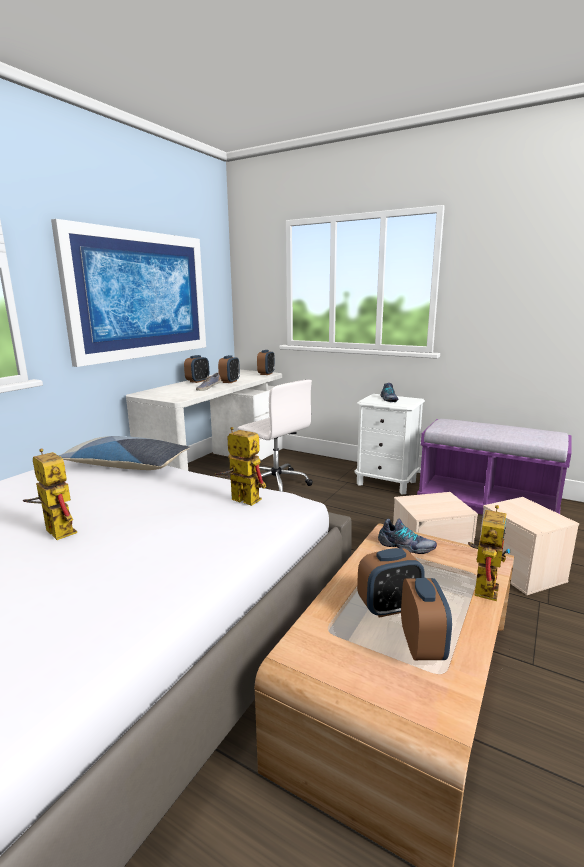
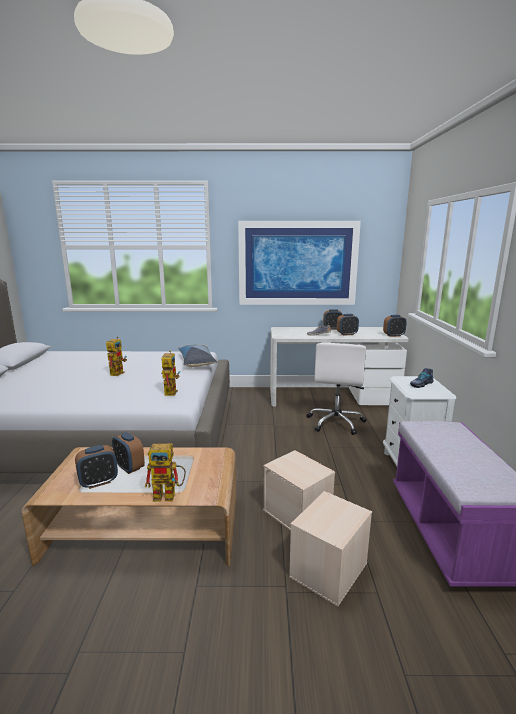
camera: 60 degrees right, 0 degrees up
shoe [378,518,437,554] -> none

